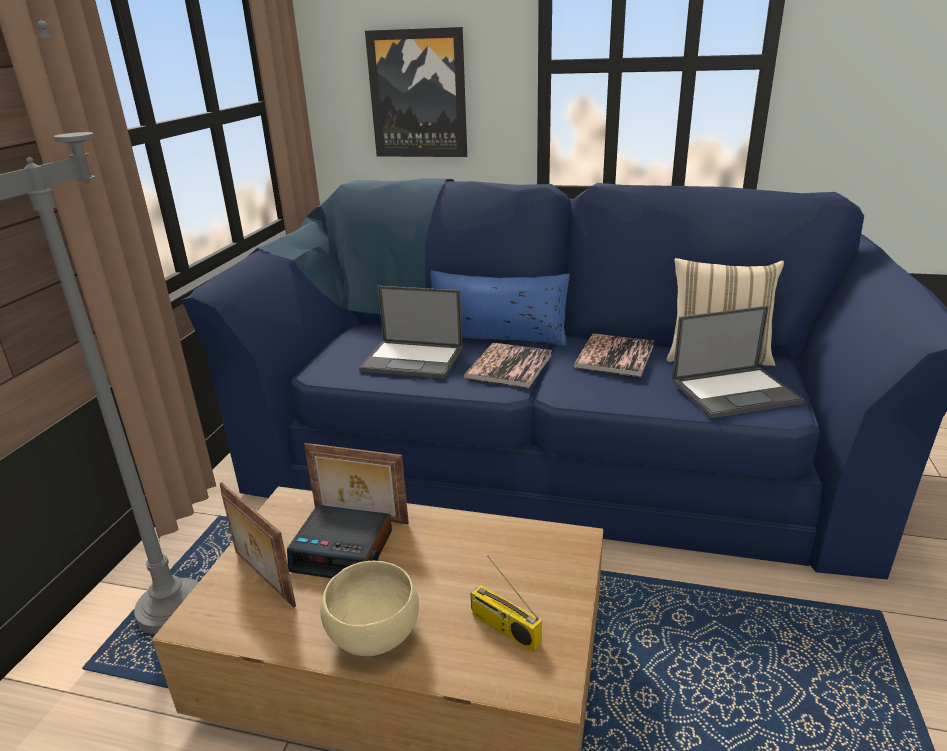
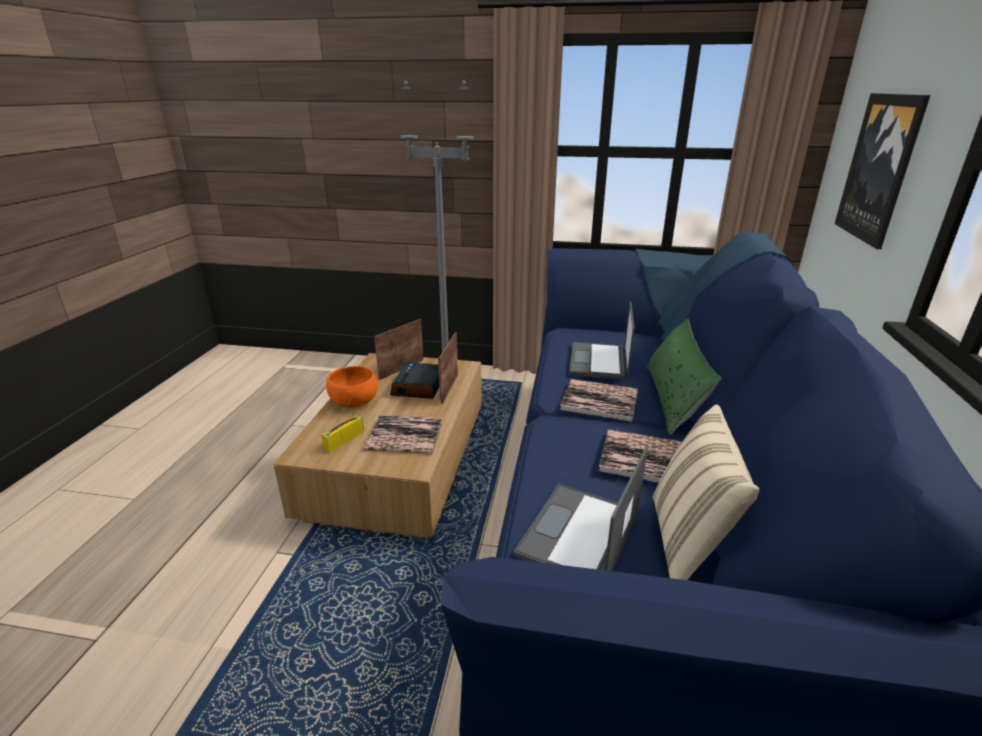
camera: 85 degrees right, 0 degrees up
beige bowl [320,561,419,656] -> orange bowl [326,366,378,408]
blue pillow [430,270,570,346] -> green pillow [647,318,721,435]
laptop [672,306,804,418] -> laptop turned 45 degrees clockwise [513,446,648,571]
none -> book [364,415,442,454]

